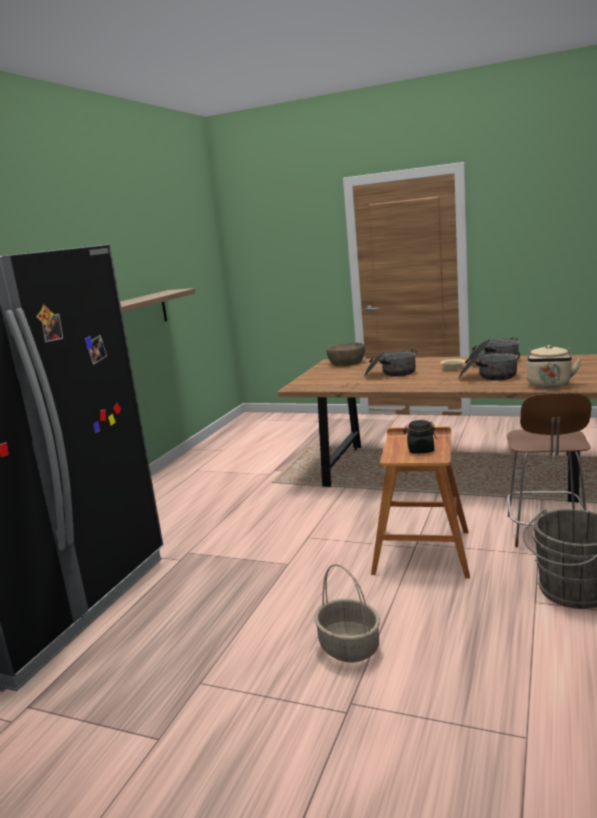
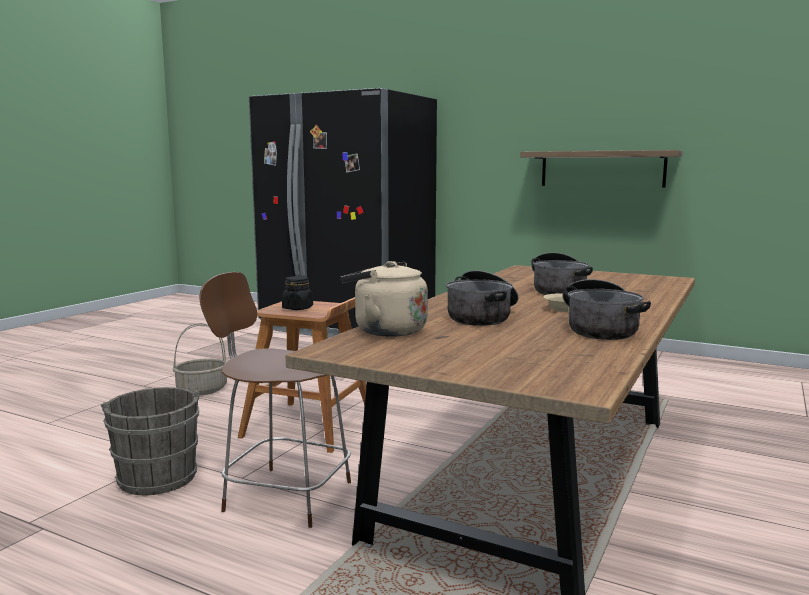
camera: 95 degrees right, 5 degrees down
brown bowl [326,343,365,366] -> none

